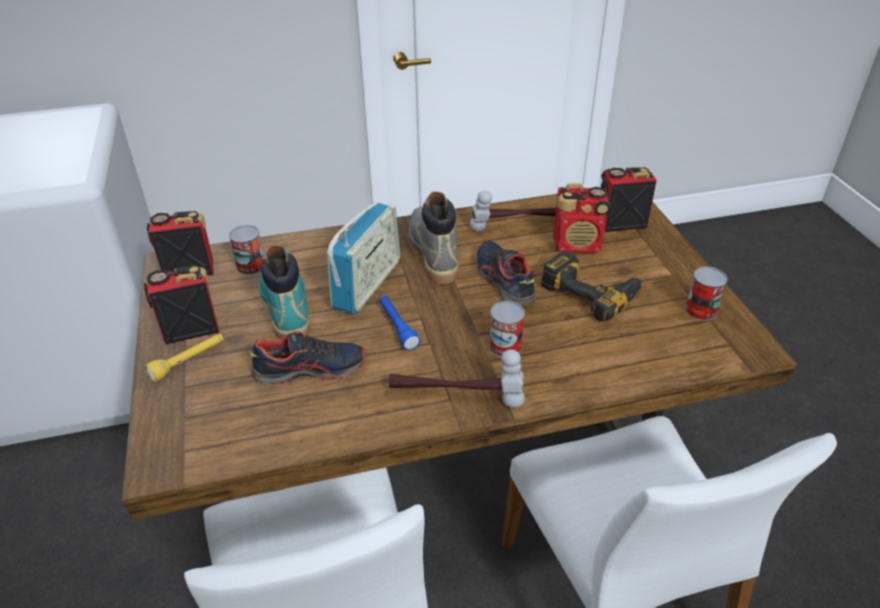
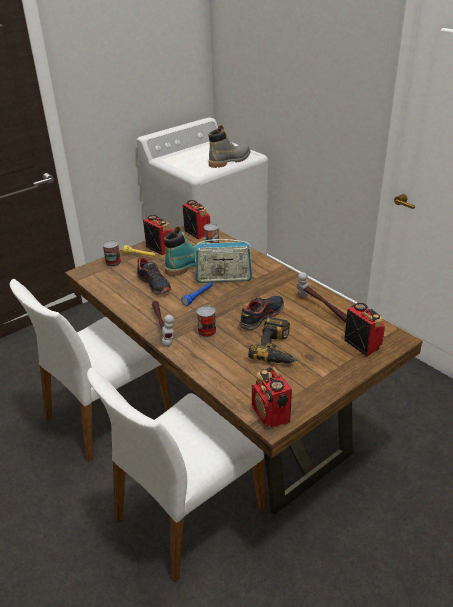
camera: 65 degrees right, 5 degrees down
grey boot [409,191,458,284] -> grey boot moved to [209,125,250,168]
radio [553,183,611,253] -> radio moved to [252,366,292,428]
can [685,267,727,321] -> can moved to [103,240,121,267]

